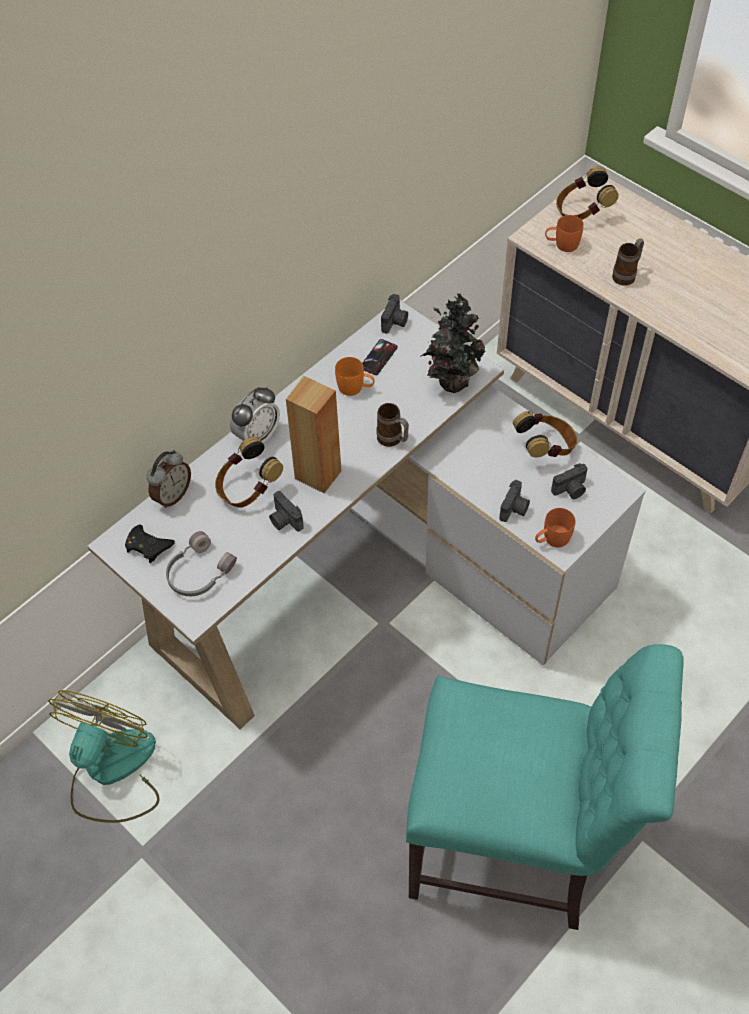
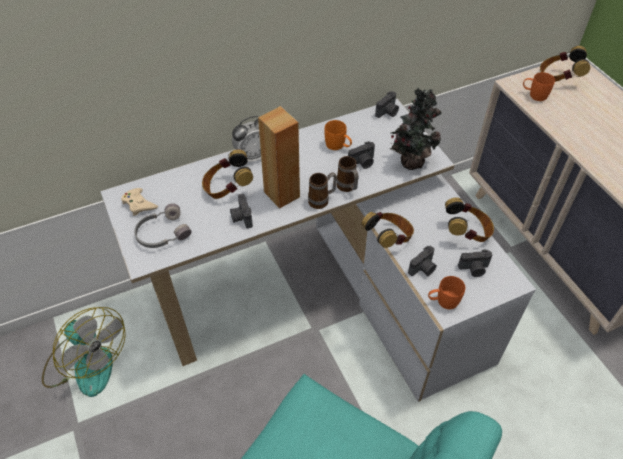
camera: 20 degrees right, 5 degrees down
fan [48,690,160,823] -> fan turned 90 degrees clockwise [42,307,126,397]
black game controller [125,525,175,563] -> beige game controller [121,188,158,216]
alarm clock [146,450,191,508] -> none
phone [362,339,398,375] -> none
mug [612,238,644,286] -> mug moved to [308,172,337,209]
none -> camera [348,141,375,169]
none -> headphones [361,212,414,248]

